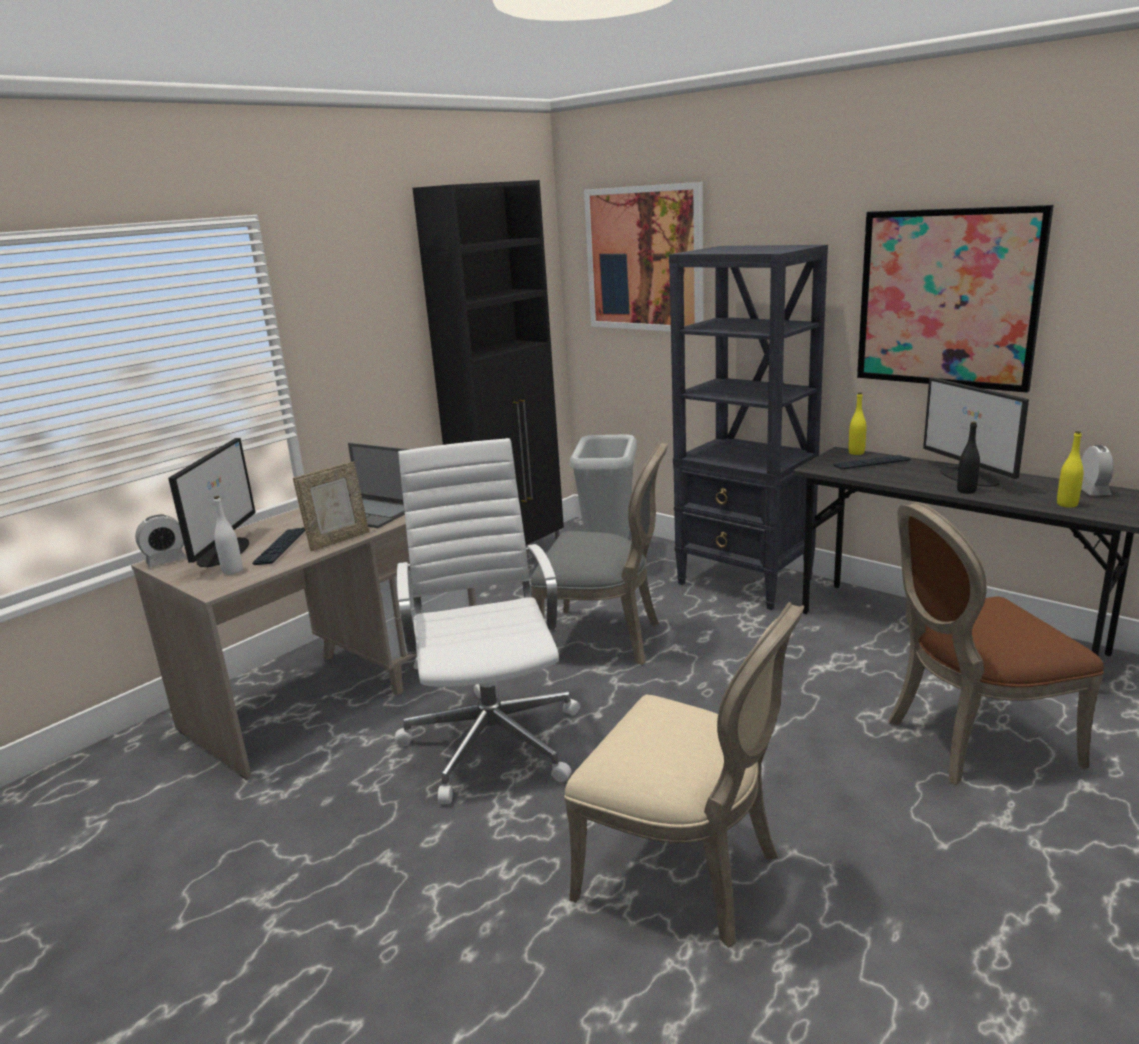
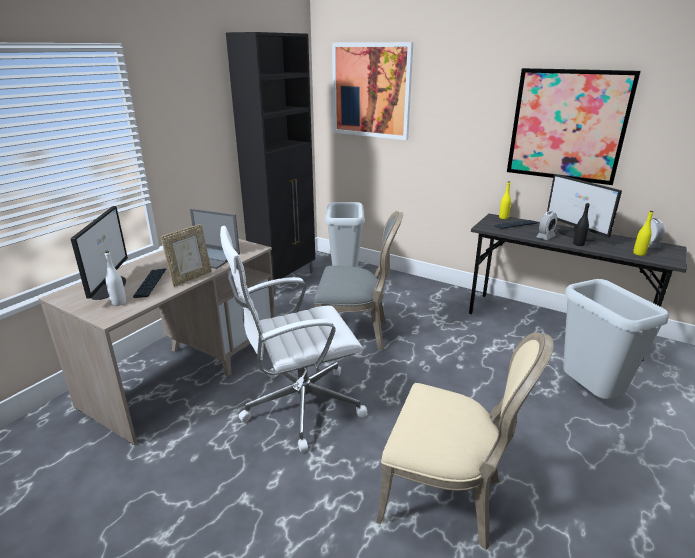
camera: 10 degrees left, 5 degrees up
alarm clock [135,514,186,567] -> alarm clock moved to [536,211,557,240]
white office chair [395,438,580,804] -> white office chair turned 90 degrees counterclockwise [220,226,368,452]
black bookcase [669,245,828,610] -> none
brown chair [889,502,1104,785] -> grey trash can [563,279,669,399]

